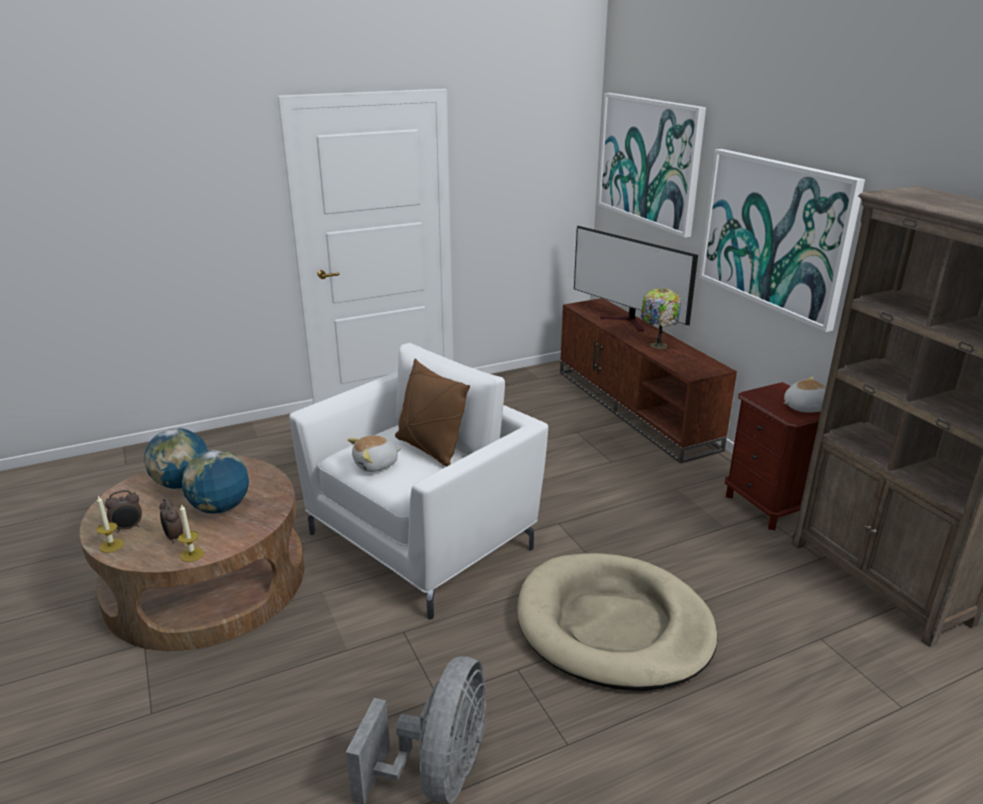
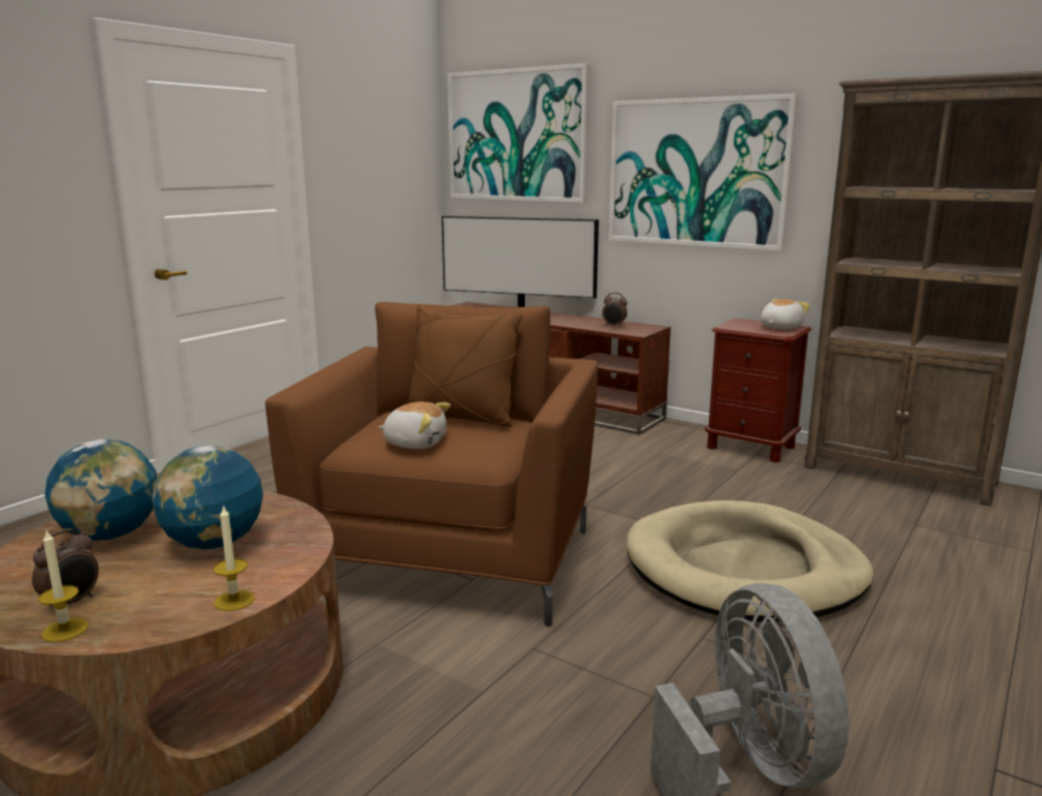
camera: 30 degrees left, 10 degrees down
alarm clock [159,498,183,544] -> alarm clock moved to [602,293,627,327]
white armchair [289,343,548,619] -> brown armchair [265,302,598,627]
plush toy [348,435,401,472] -> plush toy turned 105 degrees counterclockwise [378,402,451,449]
table lamp [641,288,681,349] -> none

